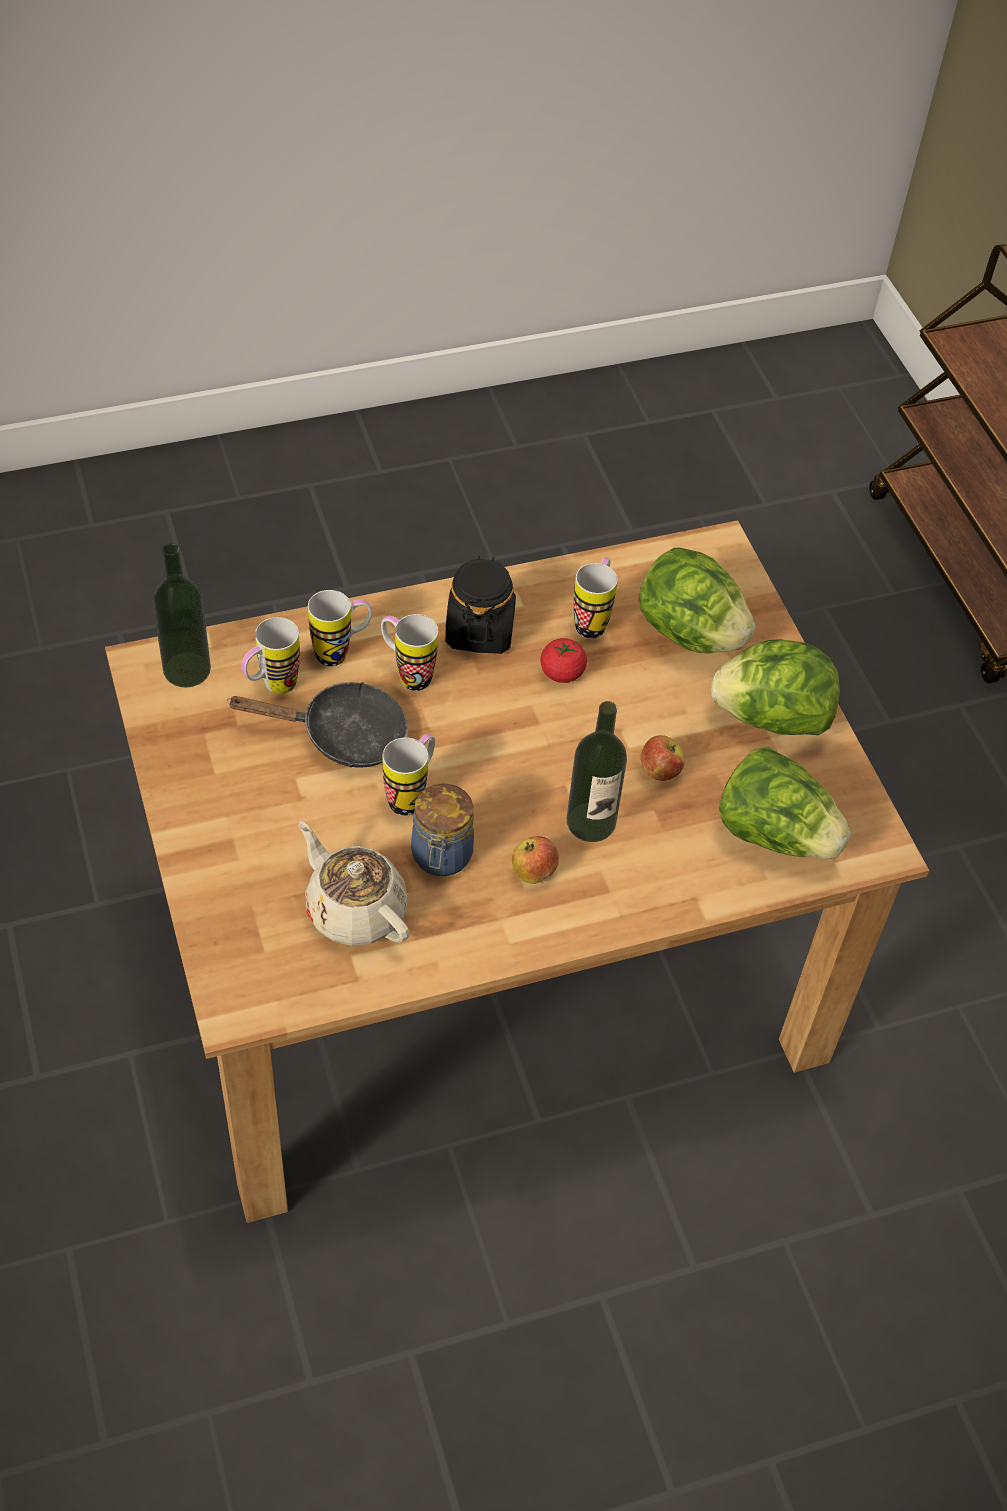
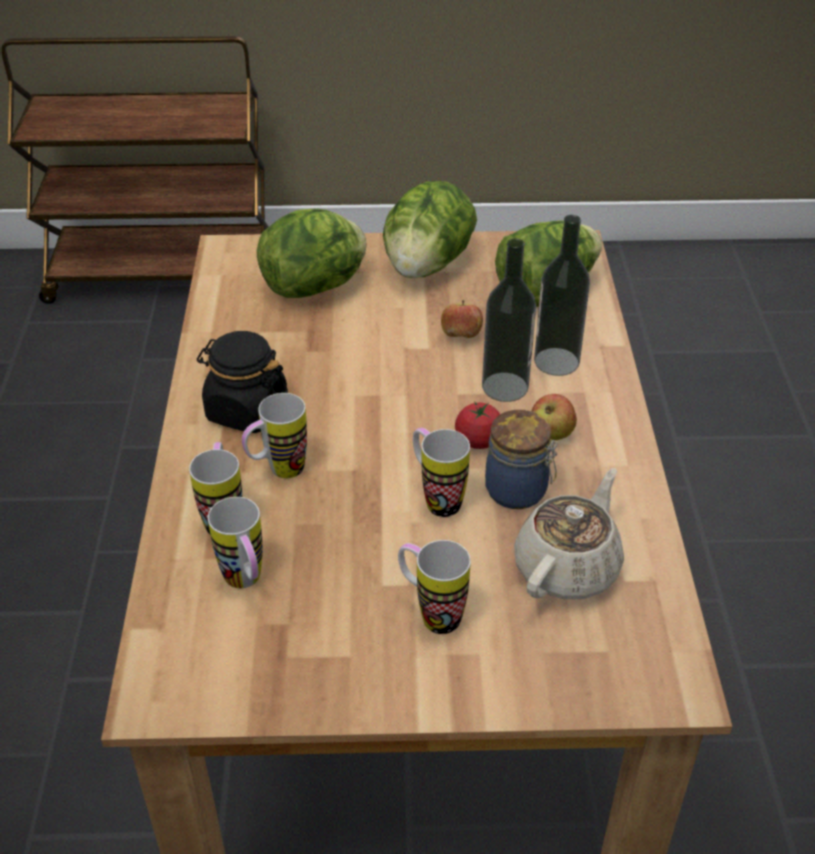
camera: 70 degrees left, 10 degrees down
bottle [153,543,211,688] -> bottle moved to [534,215,590,376]
black frying pan [227,682,408,768] -> none
beige teapot [298,822,410,946] -> beige teapot turned 150 degrees clockwise [514,468,624,599]
tomato [540,638,587,683] -> tomato moved to [455,401,500,449]
mug [574,558,618,638] -> mug moved to [398,540,471,634]

